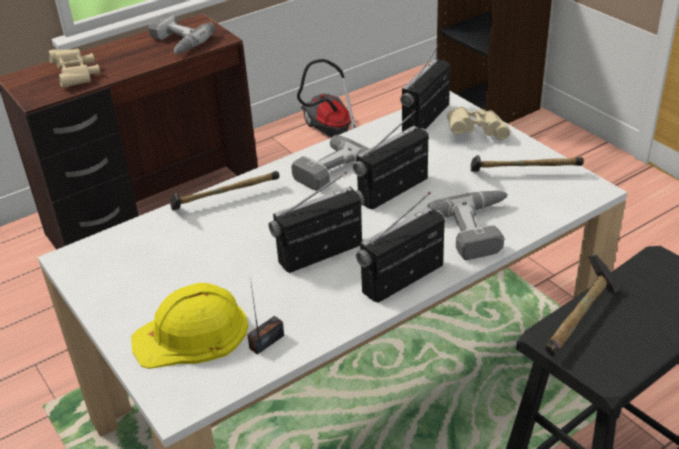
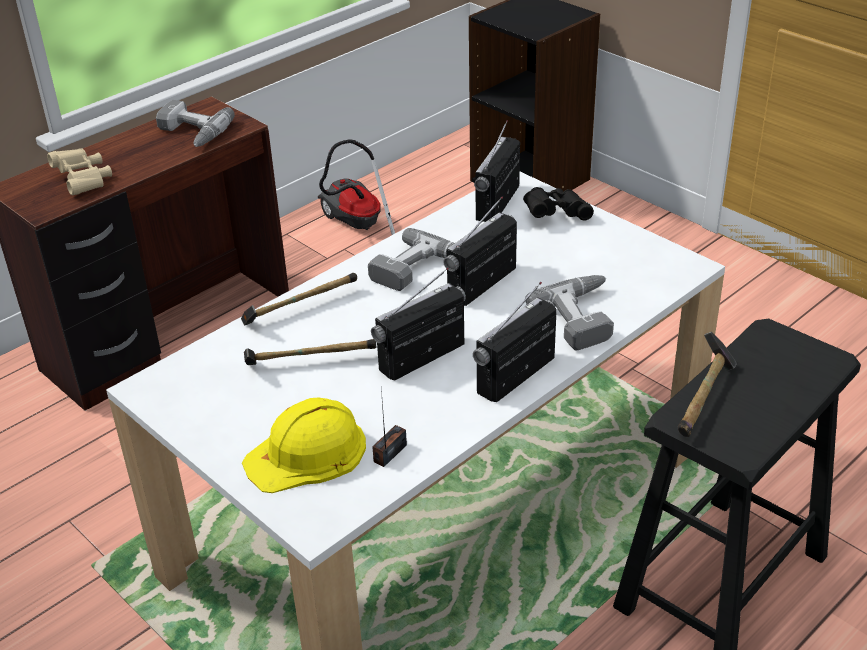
camera: 10 degrees left, 0 degrees up
beige binoculars [447,106,510,140] -> black binoculars [523,187,594,221]
hammer [471,155,584,172] -> hammer moved to [244,339,376,365]

